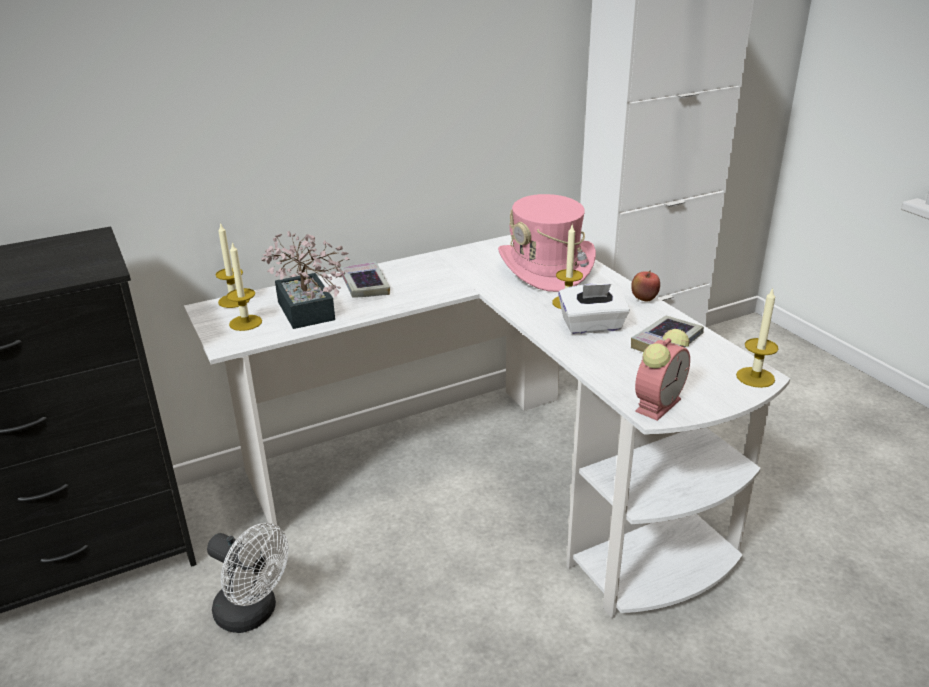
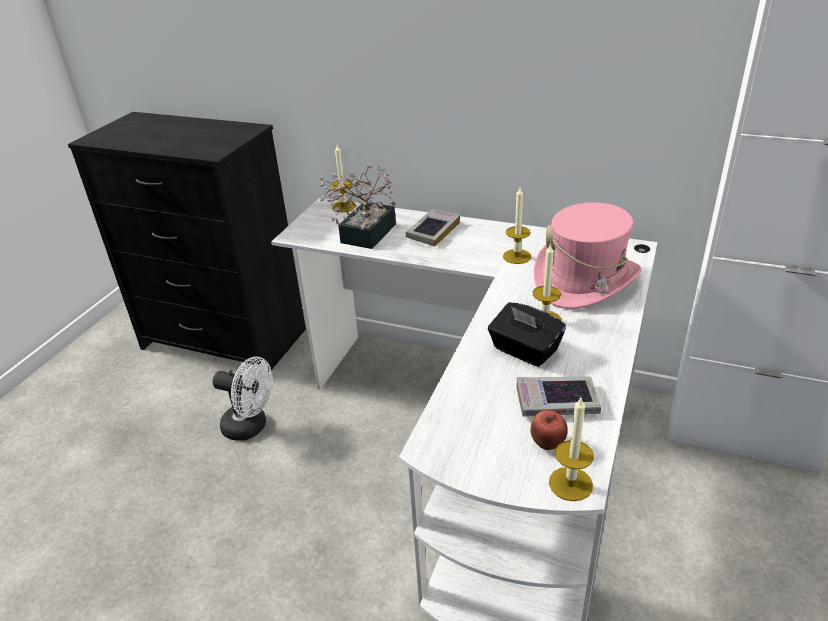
camera: 50 degrees right, 5 degrees up
white fan [207,523,289,633] -> white fan turned 60 degrees counterclockwise [213,357,273,441]
candle [227,243,262,331] -> candle moved to [503,187,532,264]
white tissue box [558,284,630,334] -> black tissue box [488,303,566,367]
apple [631,270,660,302] -> apple moved to [530,410,568,450]
alarm clock [635,329,690,421] -> none

